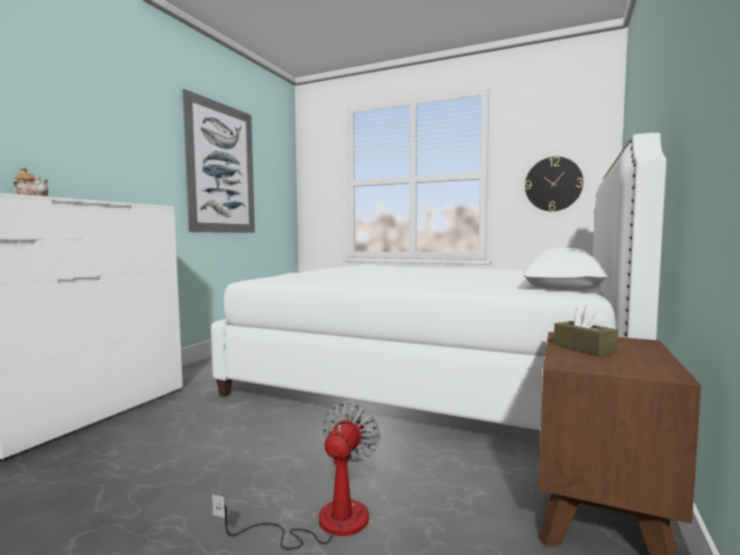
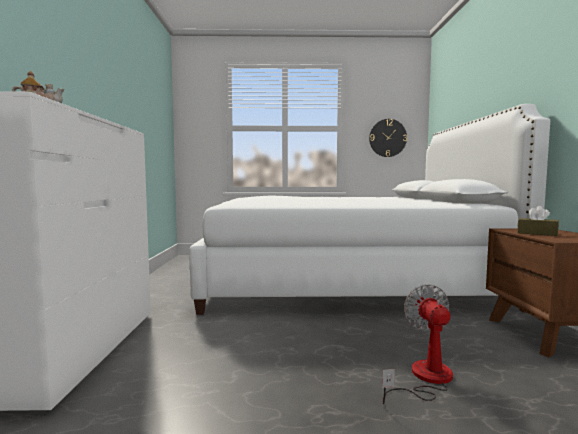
camera: 25 degrees left, 0 degrees up
picture [182,89,255,233] -> none

